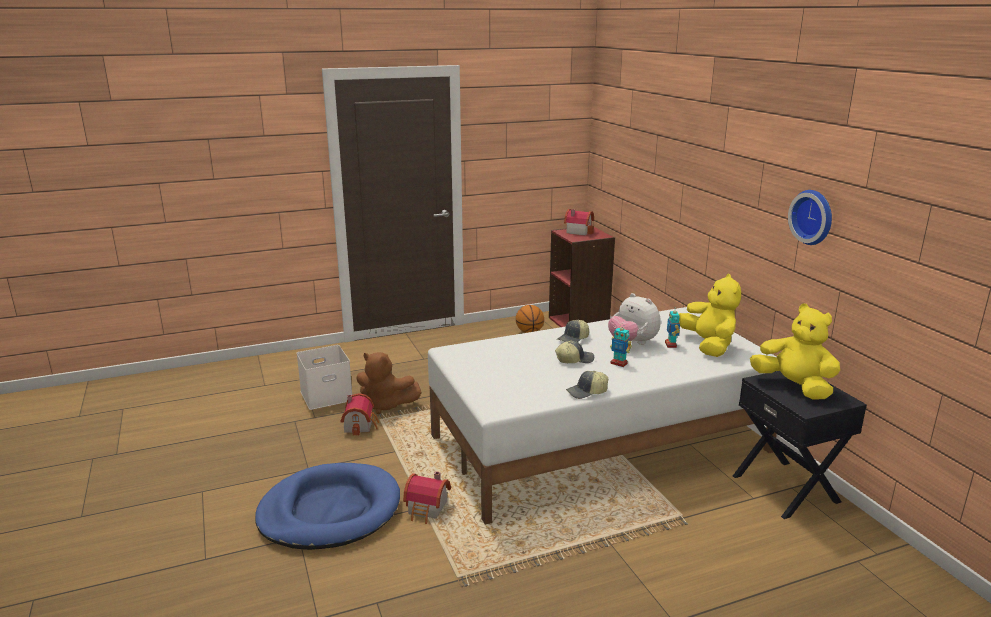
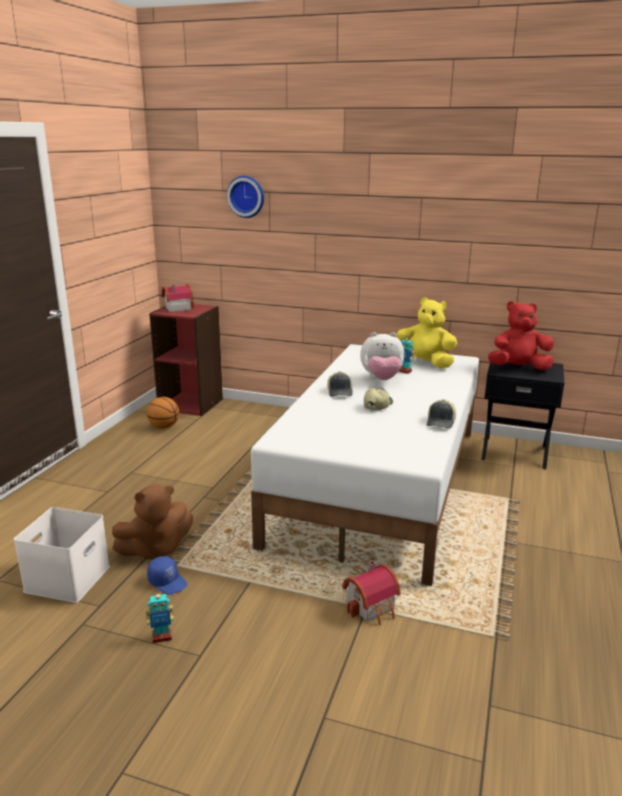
camera: 50 degrees left, 0 degrees up
blue dog bed [255,463,400,550] -> none
toy house [341,393,379,436] -> blue cap [147,556,187,595]
toy robot [610,324,632,367] -> toy robot moved to [146,590,174,643]
yellow plush toy [750,304,840,399] -> red plush toy [488,301,554,370]
wall clock [788,190,832,245] -> wall clock moved to [227,176,264,218]

